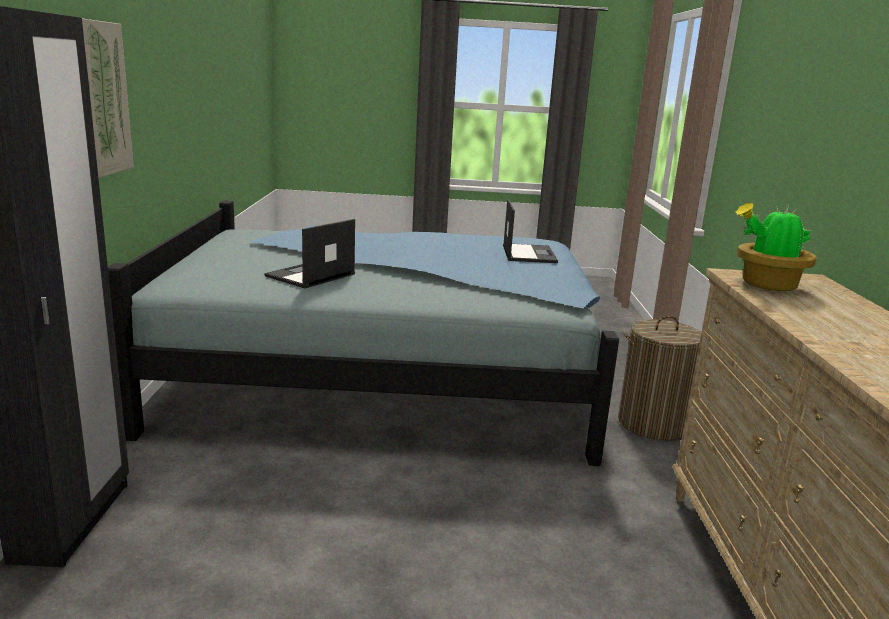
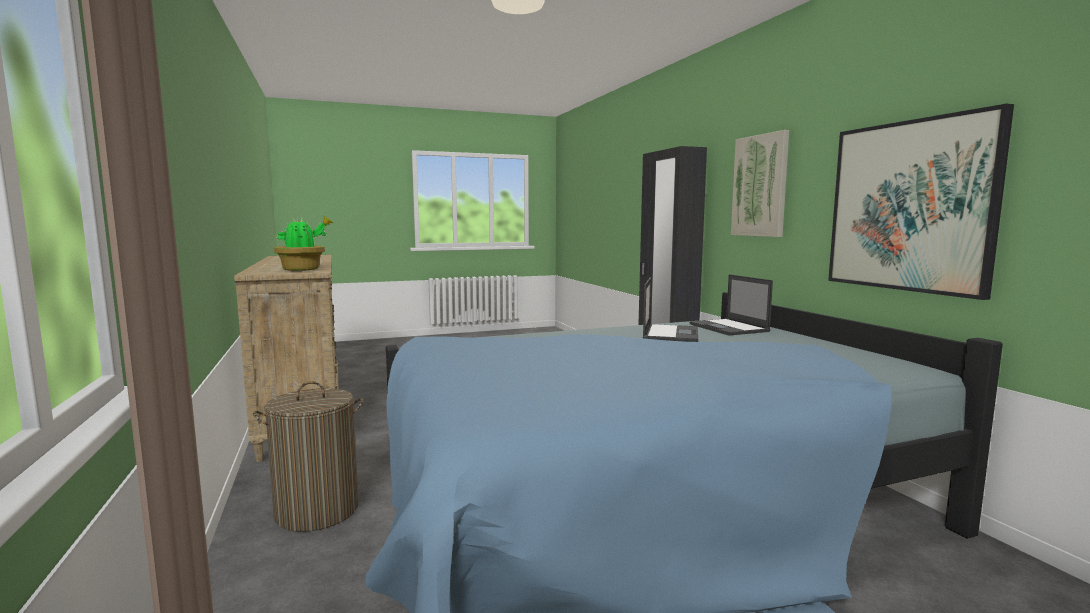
camera: 160 degrees right, 10 degrees down
laptop [503,199,558,263] -> laptop moved to [690,274,773,336]
none -> picture [828,104,1014,300]

